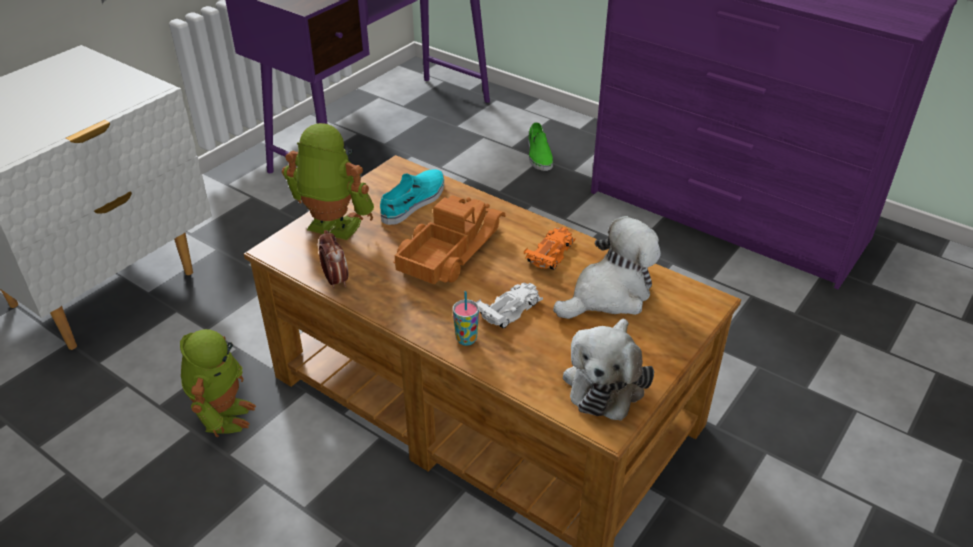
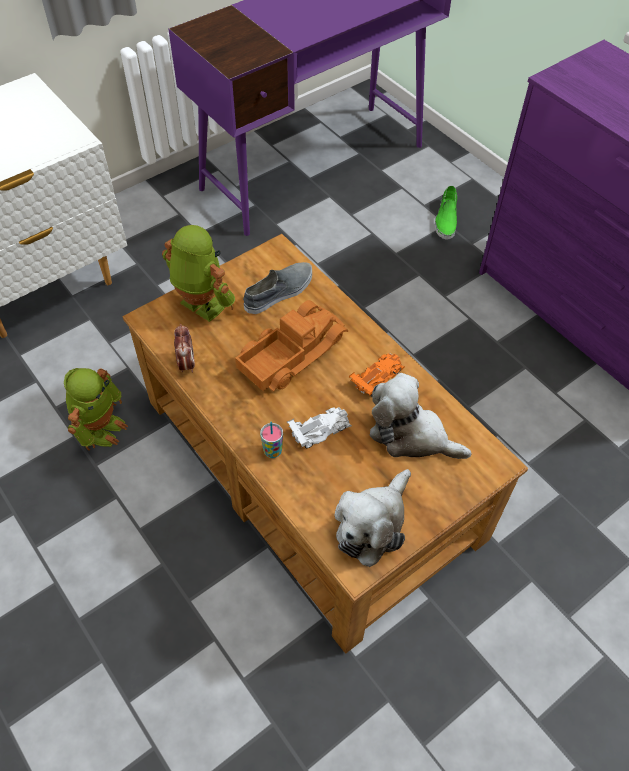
camera: 15 degrees right, 15 degrees up
turquoise shoe [380,169,444,225] -> grey shoe [243,262,312,314]
plush toy [553,216,661,319] -> plush toy turned 135 degrees counterclockwise [369,373,472,459]

